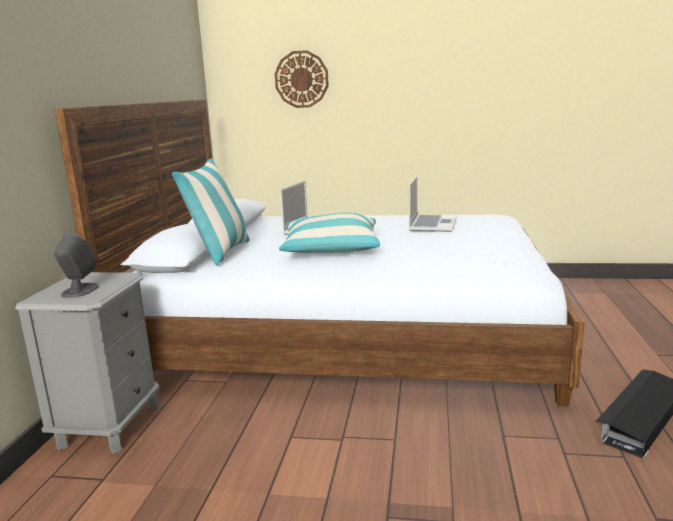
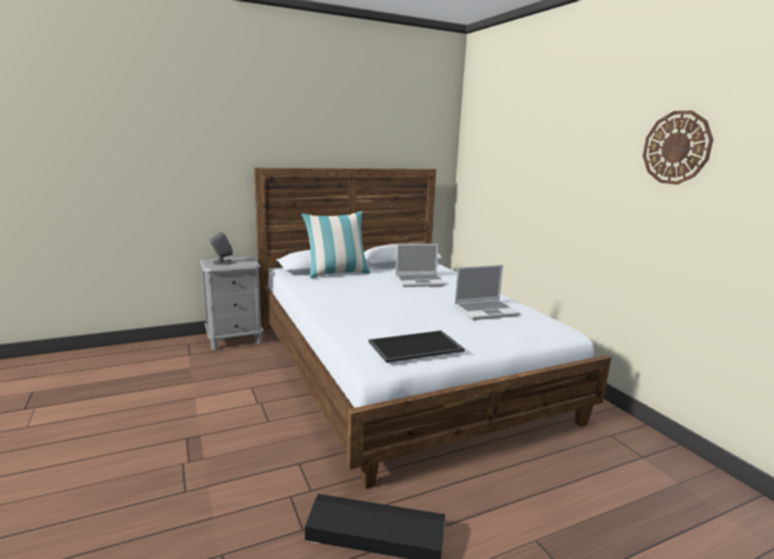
camera: 55 degrees right, 0 degrees up
wall clock [275,50,329,108] -> wall clock moved to [643,110,713,185]
pillow [279,212,380,253] -> none
none -> tray [369,330,465,363]

